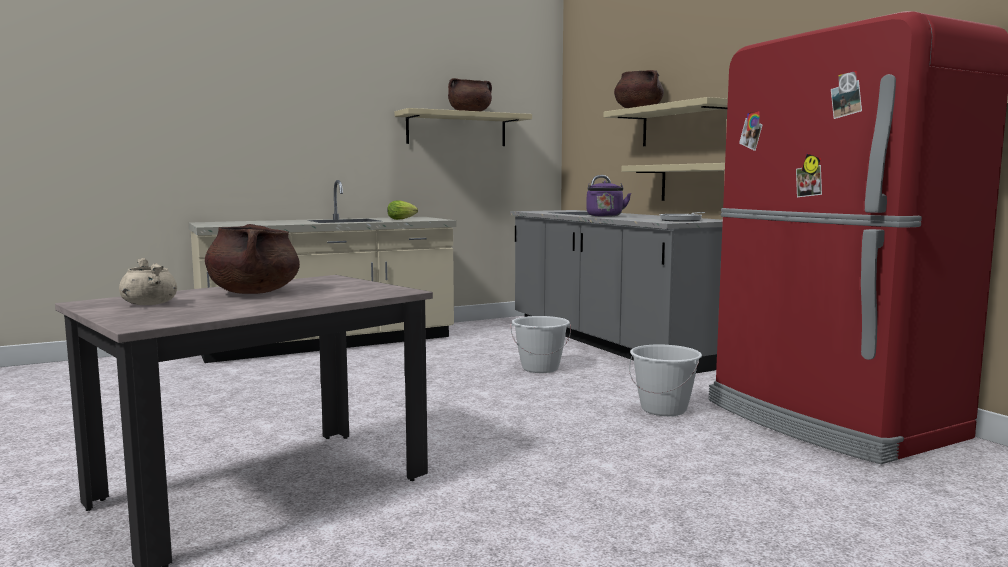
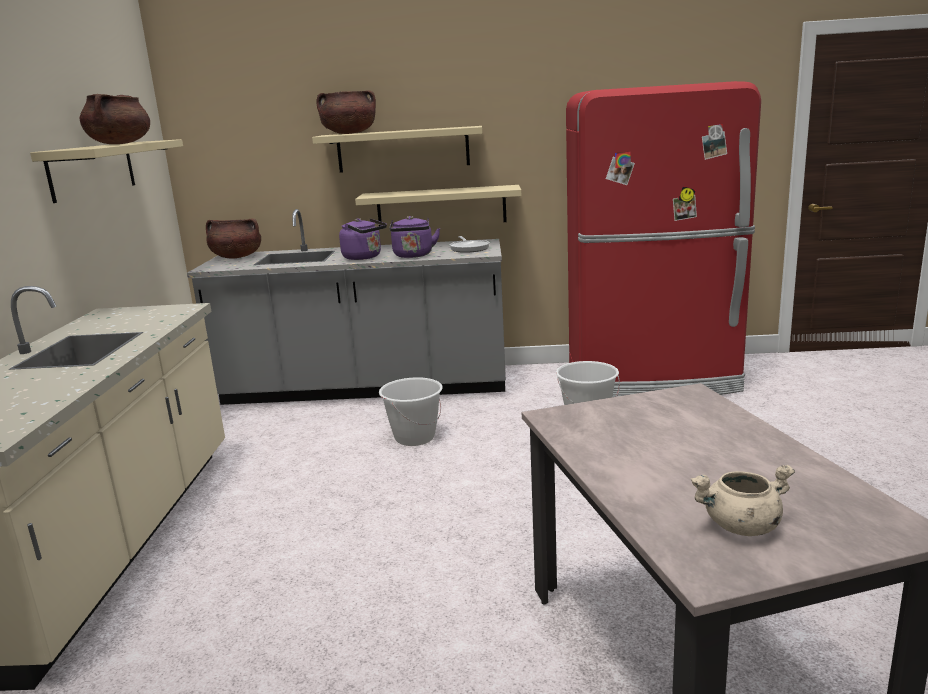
camera: 60 degrees left, 10 degrees up
brown cooking pot [205,224,300,294] -> brown cooking pot moved to [206,218,261,259]
lettuce [387,201,418,220] -> none
none -> purple kettle [390,216,440,258]

